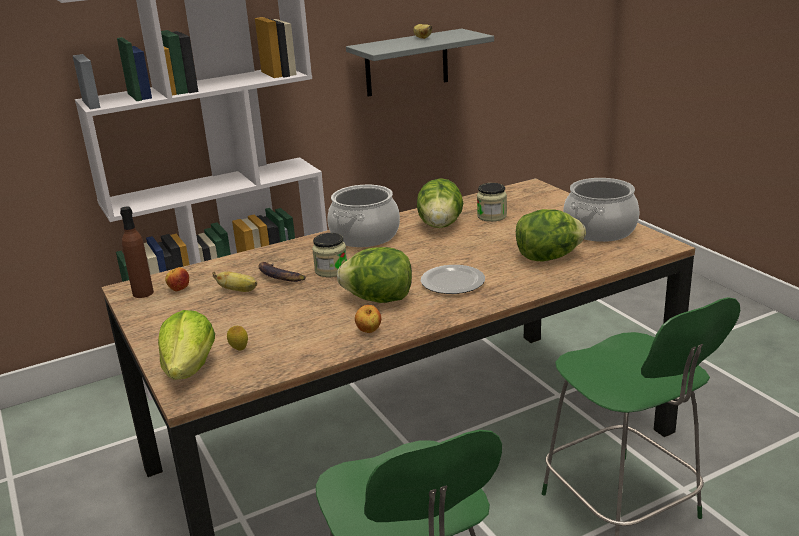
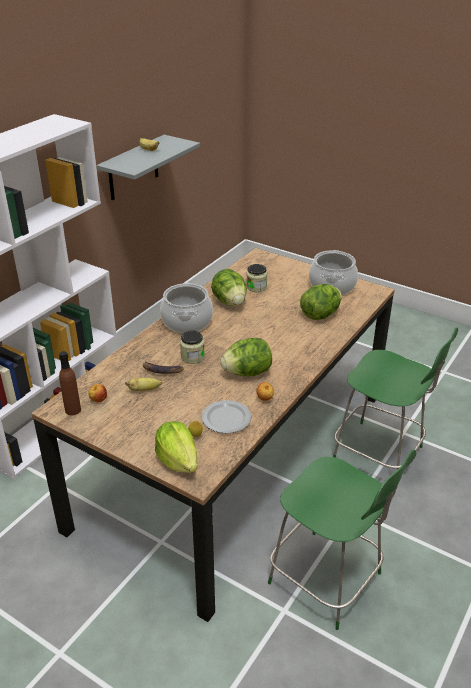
camera: 30 degrees left, 10 degrees up
plate [421,265,485,294] -> plate moved to [202,400,251,433]

